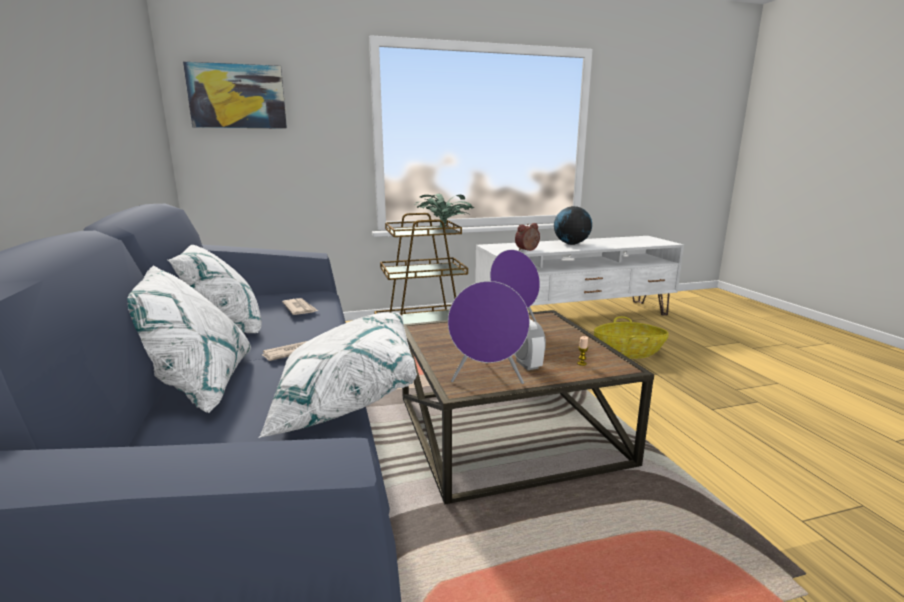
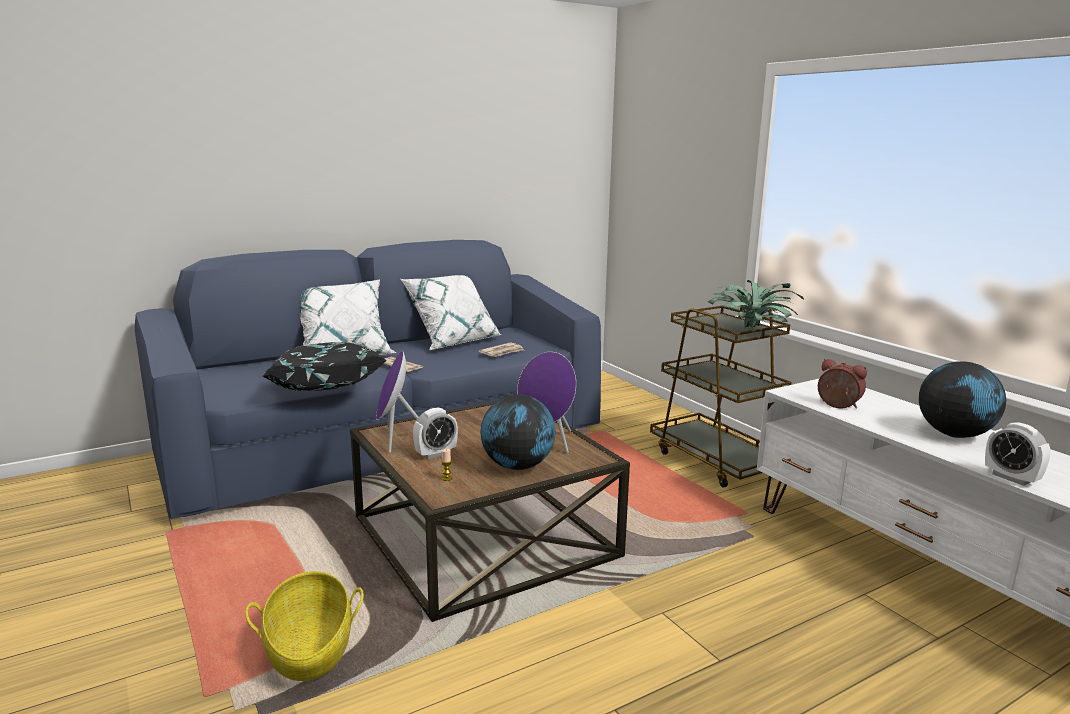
camera: 75 degrees right, 0 degrees up
picture [183,61,287,129] -> none
white pillow [258,312,417,438] -> black pillow [263,342,387,391]
basket [594,316,668,359] -> basket moved to [245,571,364,681]
none -> globe [480,394,556,470]
none -> alarm clock [985,422,1051,486]

